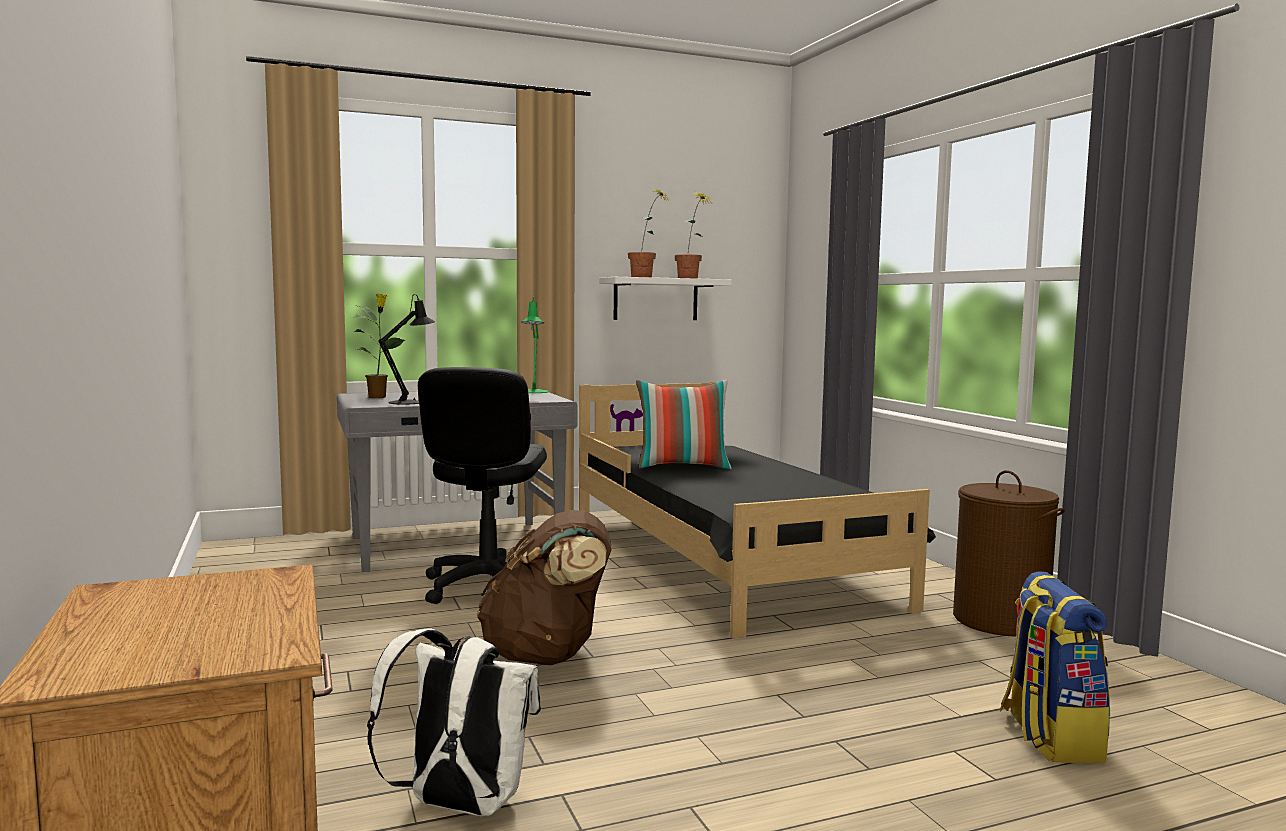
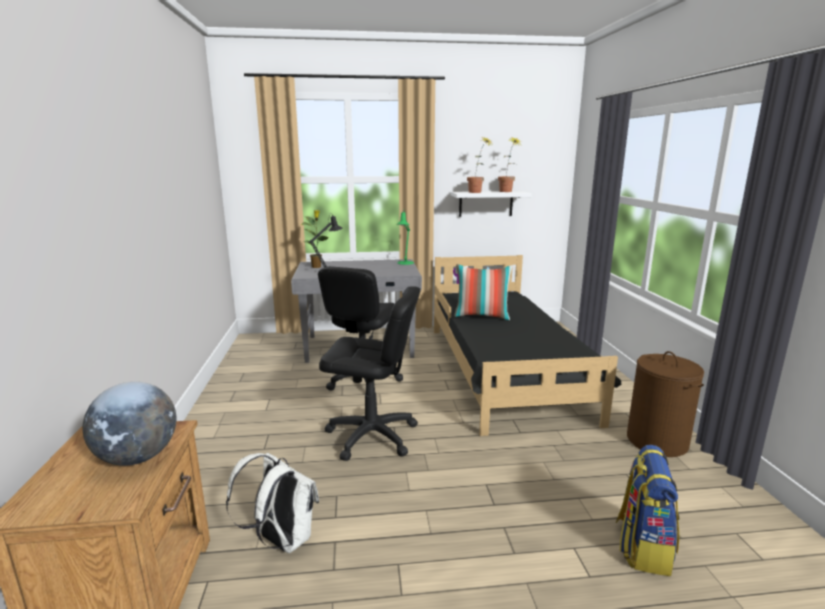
camera: 15 degrees right, 10 degrees up
brown backpack [477,510,612,665] -> black office chair [319,286,421,461]
none -> globe [82,382,177,466]

